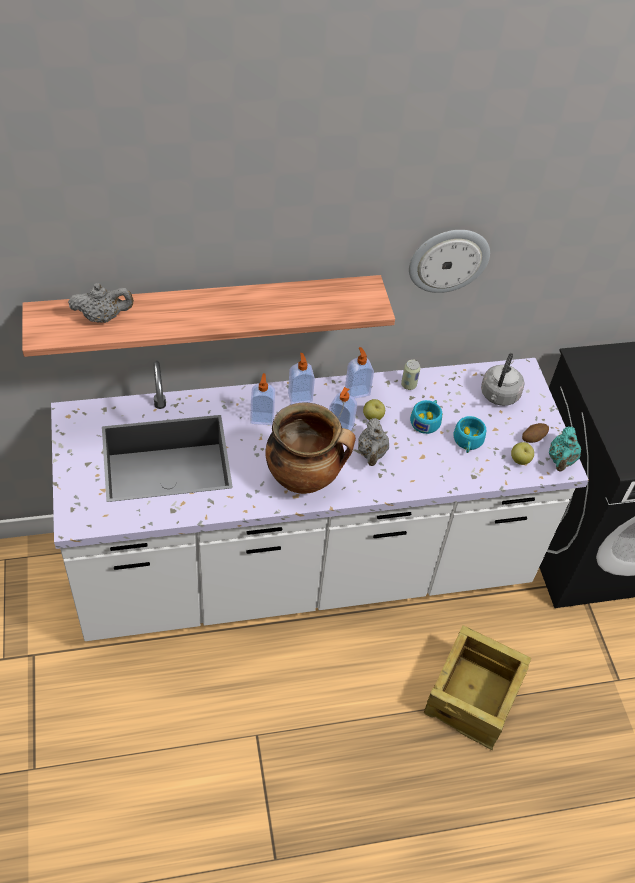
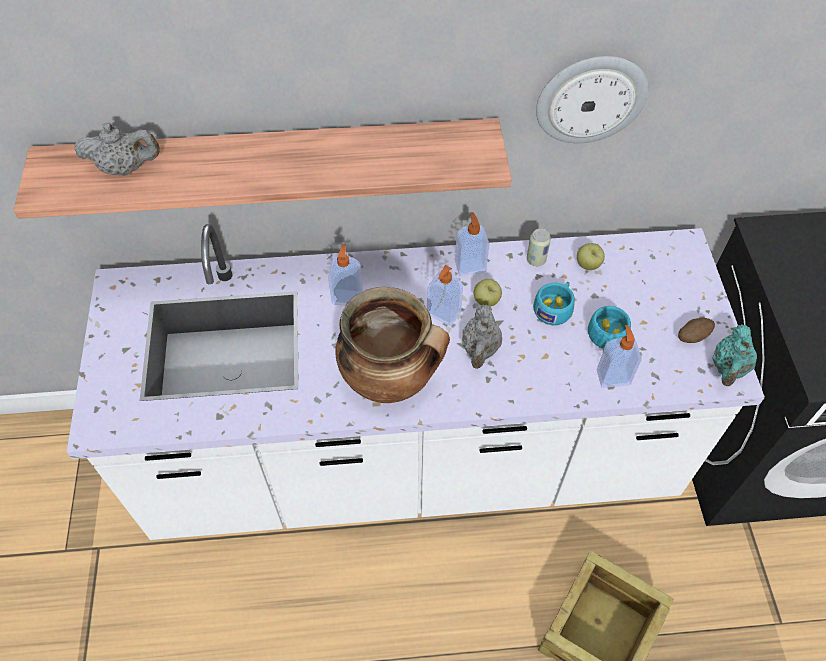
camera: 10 degrees right, 5 degrees up
soap dispenser [288,353,315,404] -> soap dispenser moved to [597,325,641,388]
grey kettle [481,353,524,406] -> none
apple [511,442,534,465] -> apple moved to [577,243,605,270]

